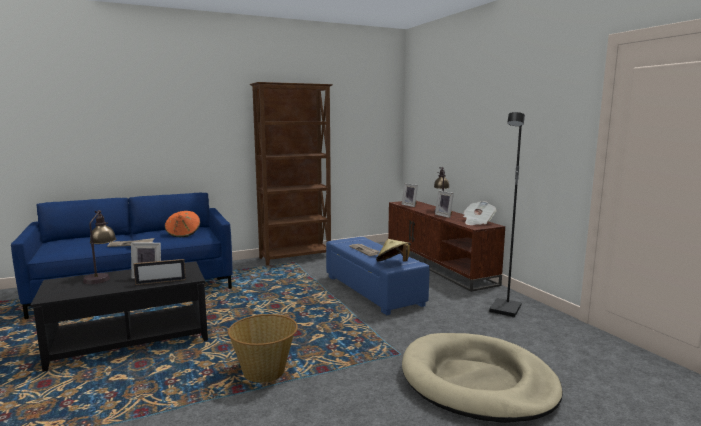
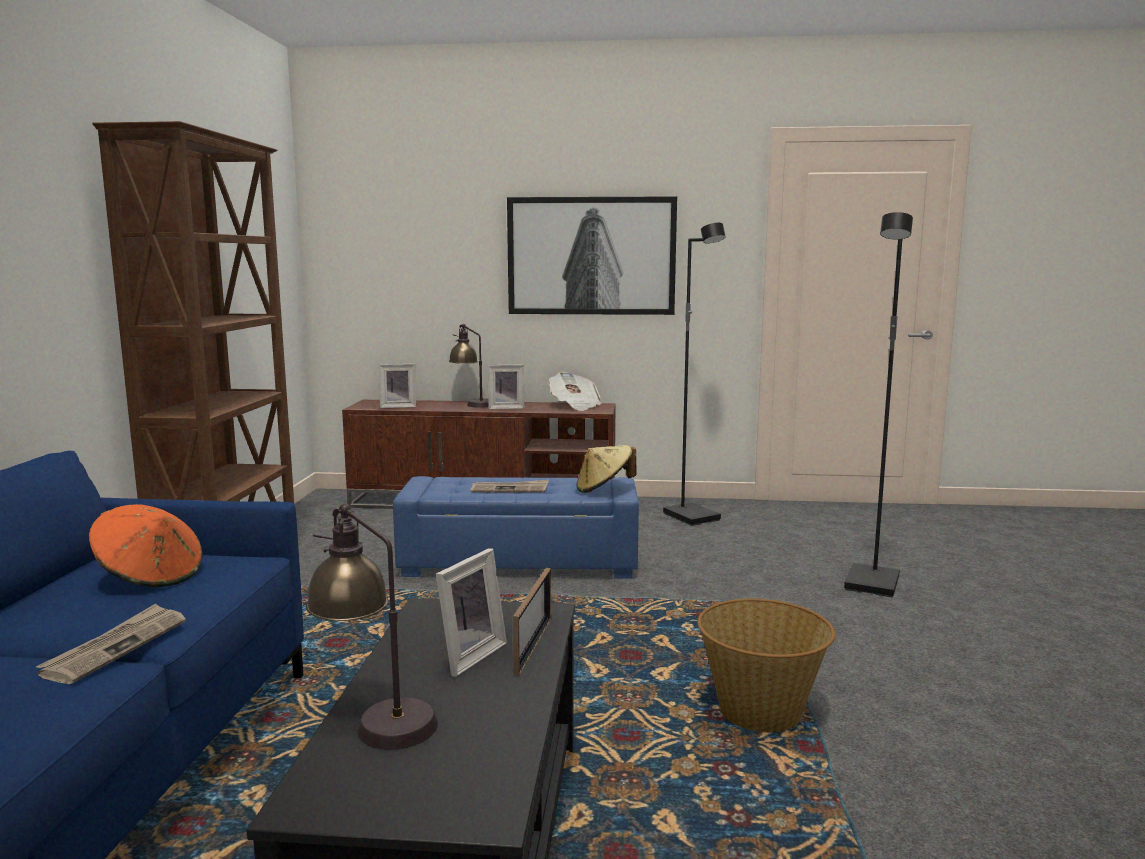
camera: 60 degrees left, 0 degrees up
beige dog bed [402,333,563,423] -> black floor lamp [844,212,913,597]
none -> picture [507,196,677,315]

